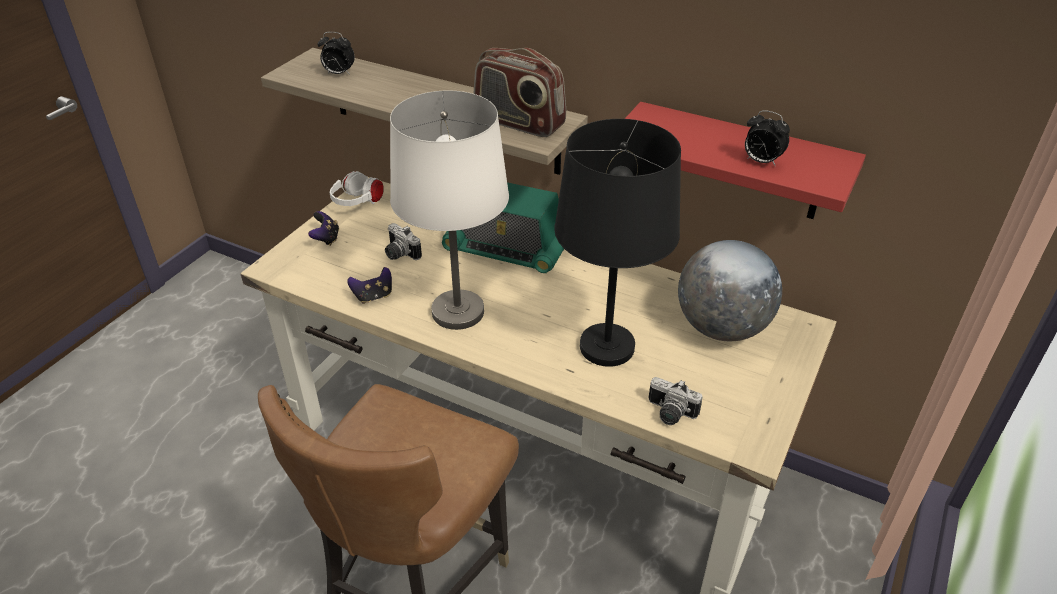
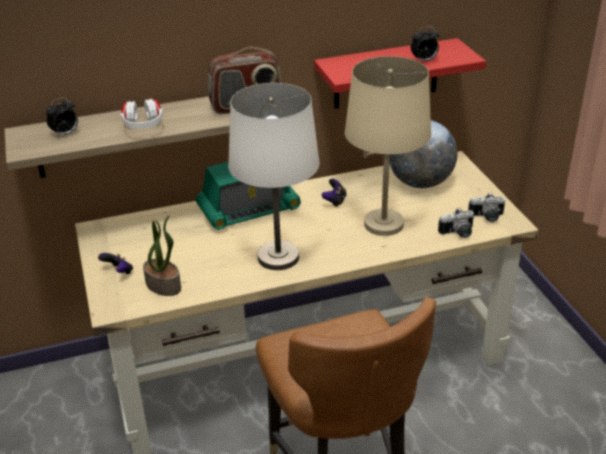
camera: 45 degrees left, 5 degrees down
white headphones [330,171,384,206] -> white headphones moved to [120,99,163,129]
game controller [347,267,392,304] -> game controller moved to [321,179,347,207]
camera [385,223,422,260] -> camera moved to [468,192,505,222]
black table lamp [554,119,681,367] -> beige table lamp [345,56,431,236]
none -> potted plant [143,215,181,296]

